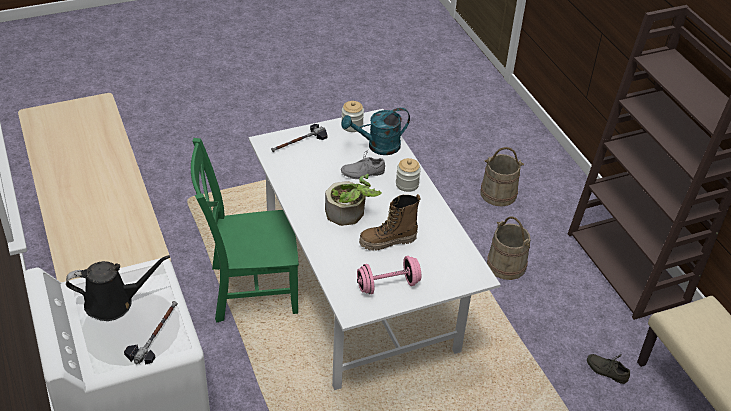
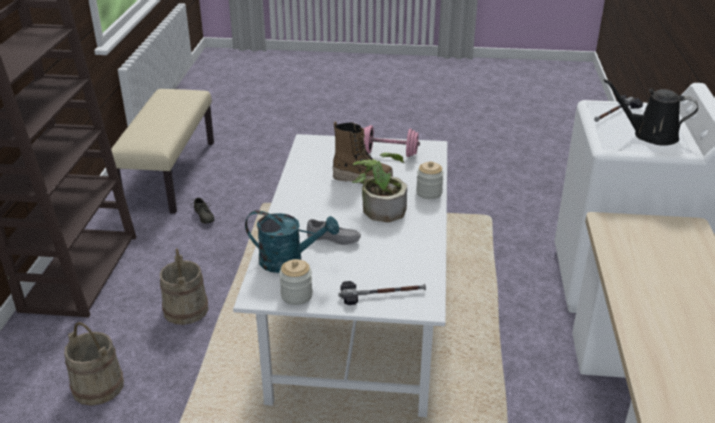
camera: 150 degrees left, 10 degrees down
green chair [191,138,299,323] -> none
jar [396,158,421,192] -> jar moved to [416,161,444,199]

